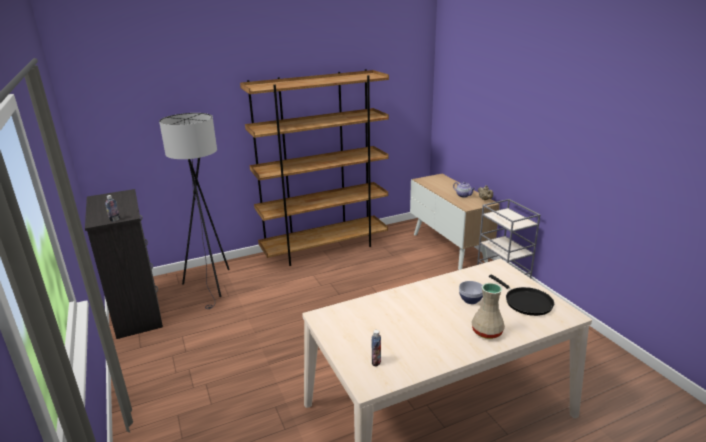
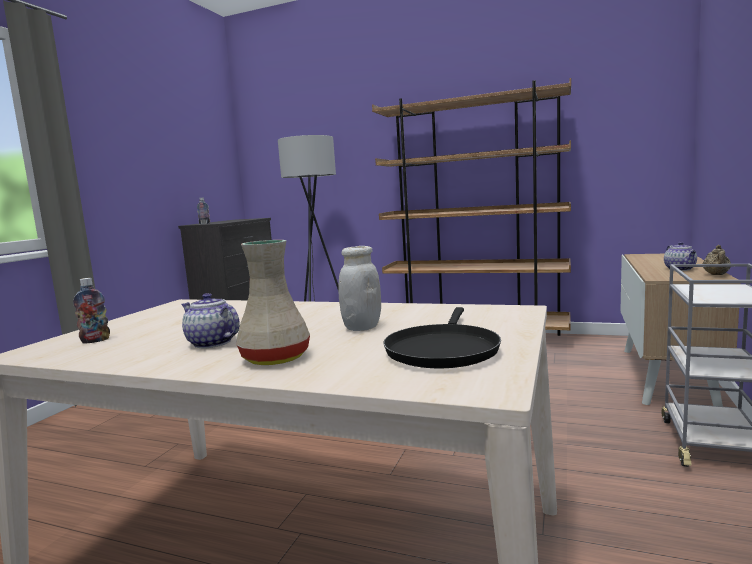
camera: 45 degrees right, 15 degrees down
bowl [459,281,483,304] -> white jar [338,246,381,331]
none -> teapot [181,293,240,349]

